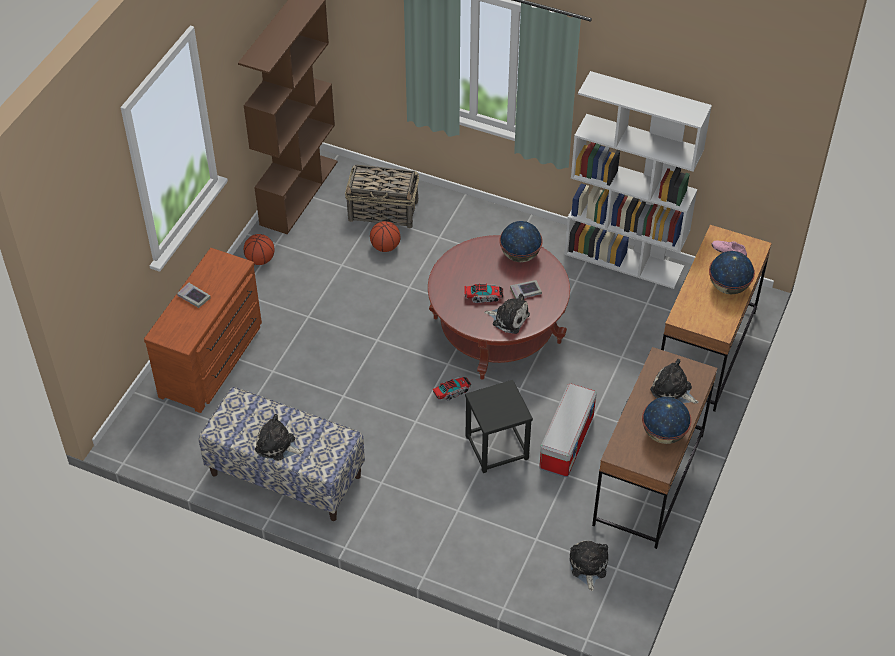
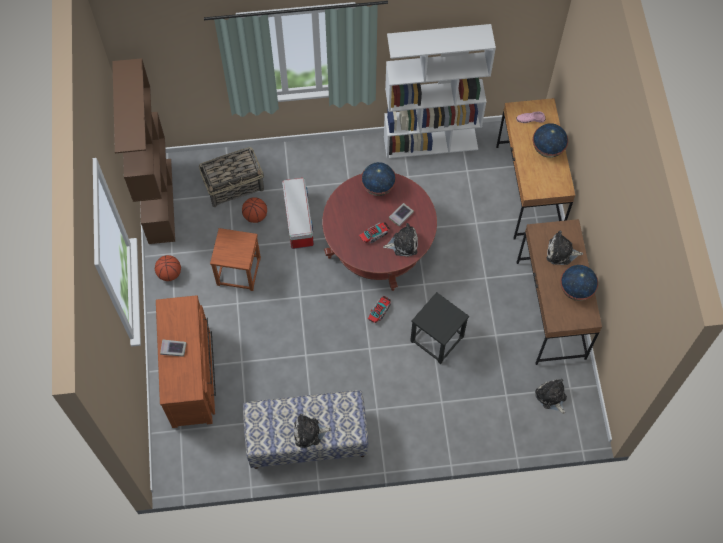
camera: 30 degrees left, 15 degrees up
storage box [539,383,597,477] -> storage box moved to [282,178,314,249]
none -> brown stool [210,228,261,291]

